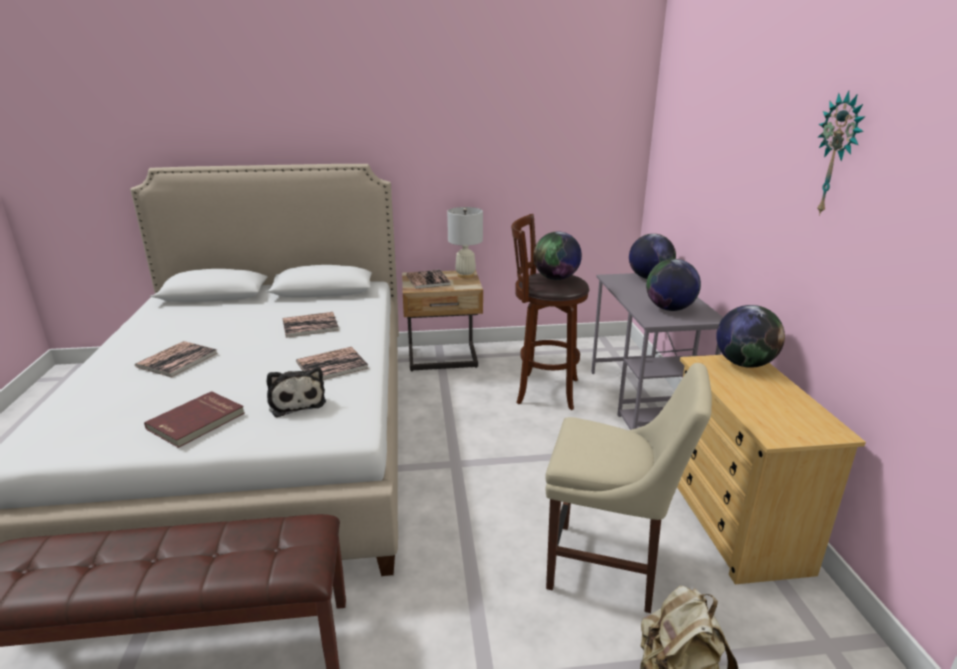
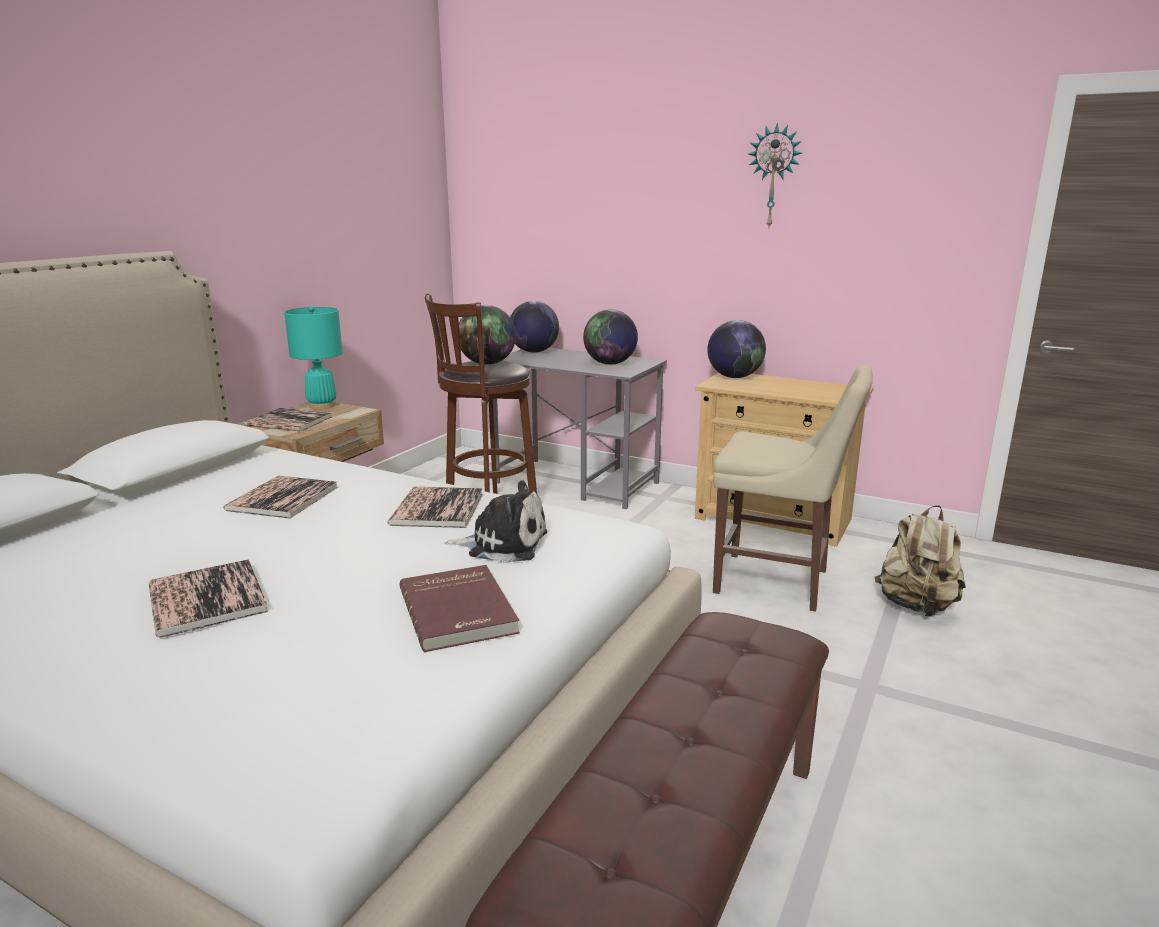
camera: 55 degrees left, 5 degrees down
white table lamp [447,207,483,278] -> turquoise table lamp [284,306,343,409]
beige chair [545,363,712,613] -> beige chair turned 60 degrees clockwise [713,365,873,612]

